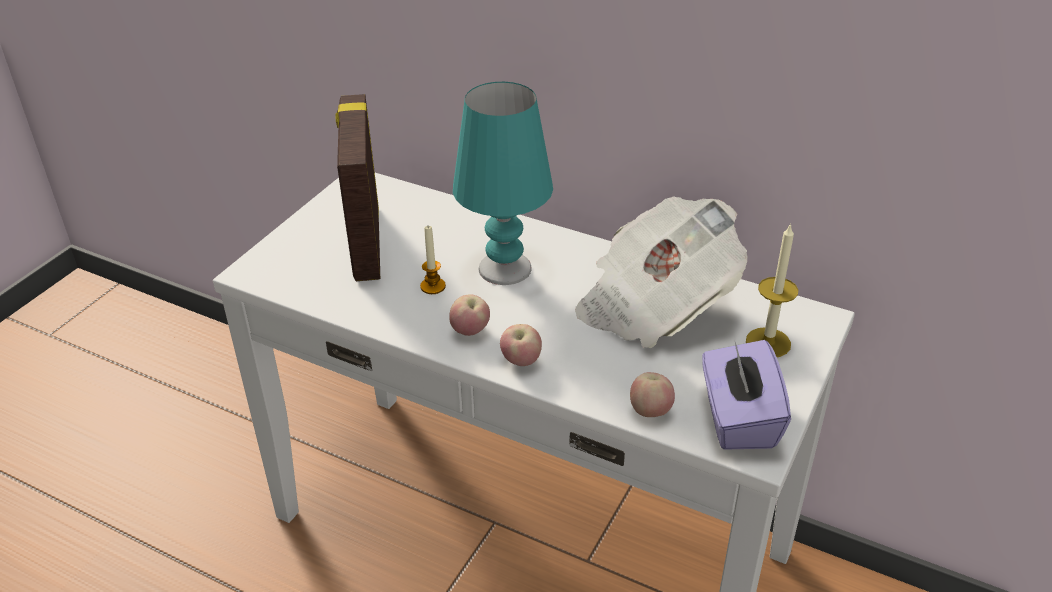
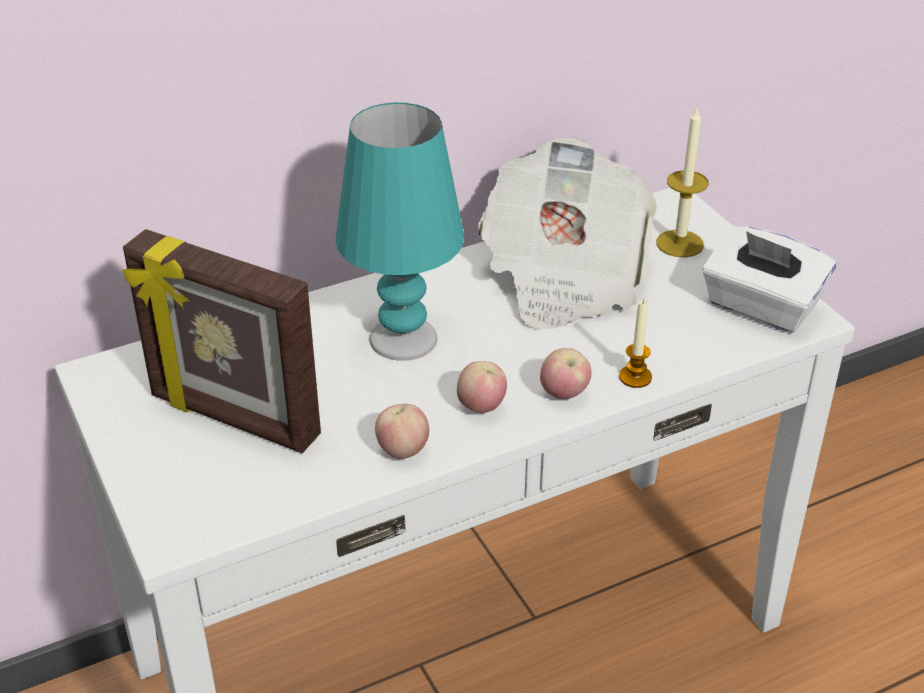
camera: 55 degrees left, 0 degrees up
candle [420,226,446,294] -> candle moved to [619,299,652,388]
apple [630,372,675,417] -> apple moved to [375,404,429,459]
purple tissue box [702,340,791,450] -> white tissue box [702,226,836,333]

